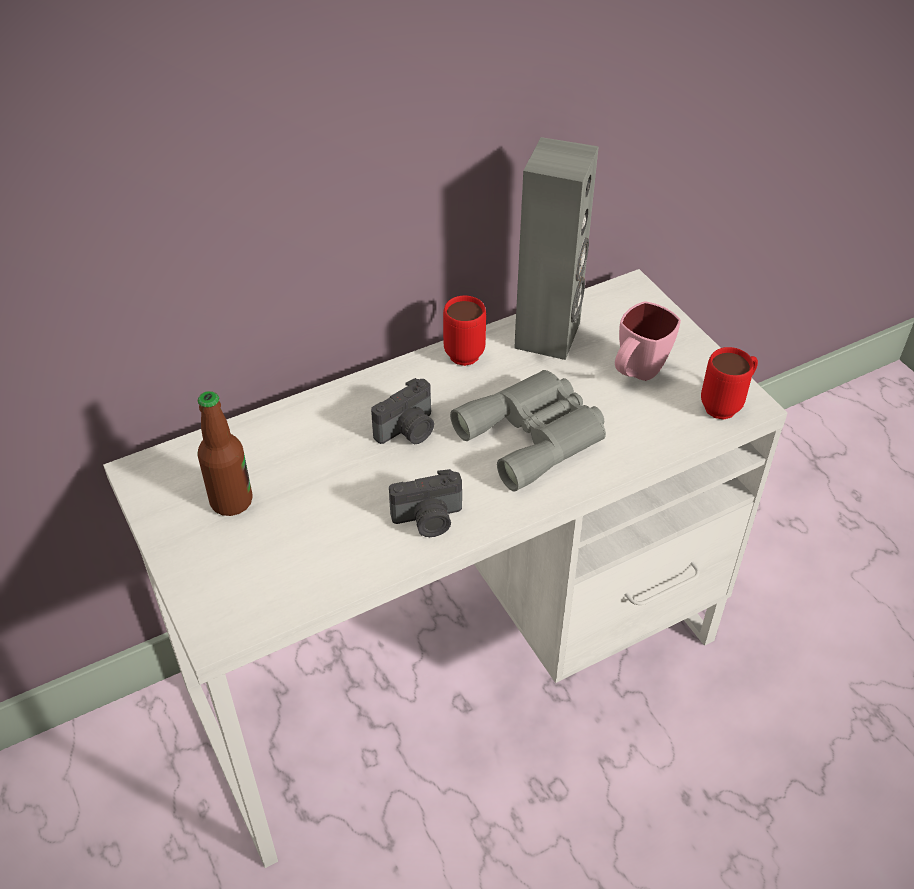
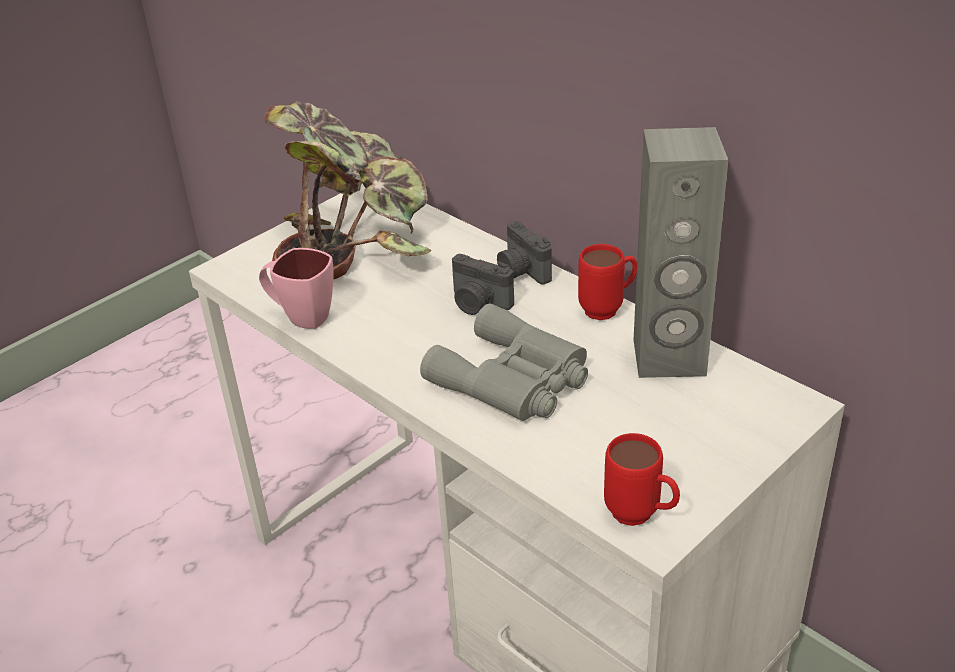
camera: 75 degrees right, 10 degrees down
bottle [198,391,252,516] -> potted plant [264,101,431,280]
camera [389,469,462,537] -> camera moved to [497,221,552,285]
pink mug [615,301,681,381] -> pink mug moved to [259,248,334,329]

